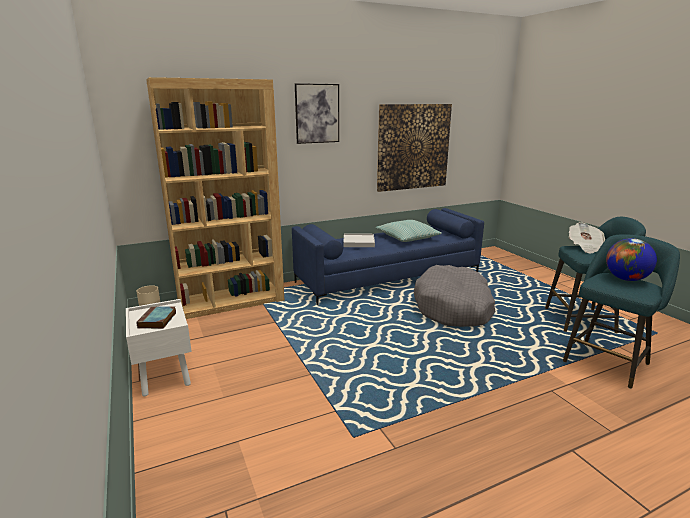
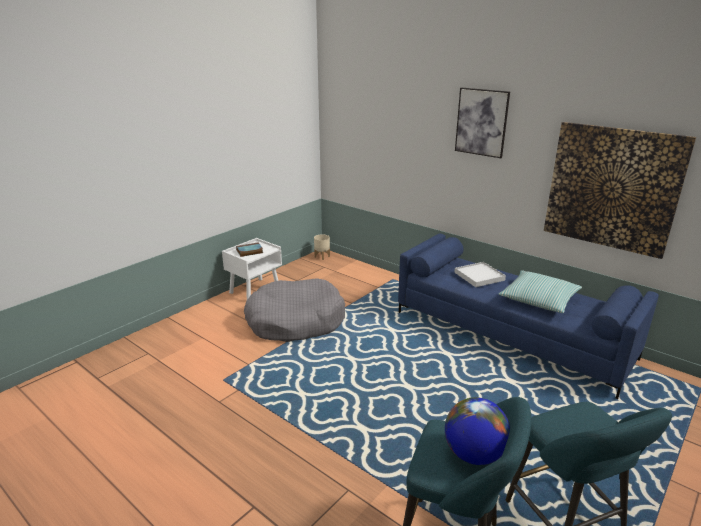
camera: 65 degrees right, 5 degrees up
brown bookcase [146,77,285,319] -> none
grey dog bed [414,265,495,327] -> grey dog bed moved to [244,278,345,342]
newspaper [568,222,605,253] -> none

